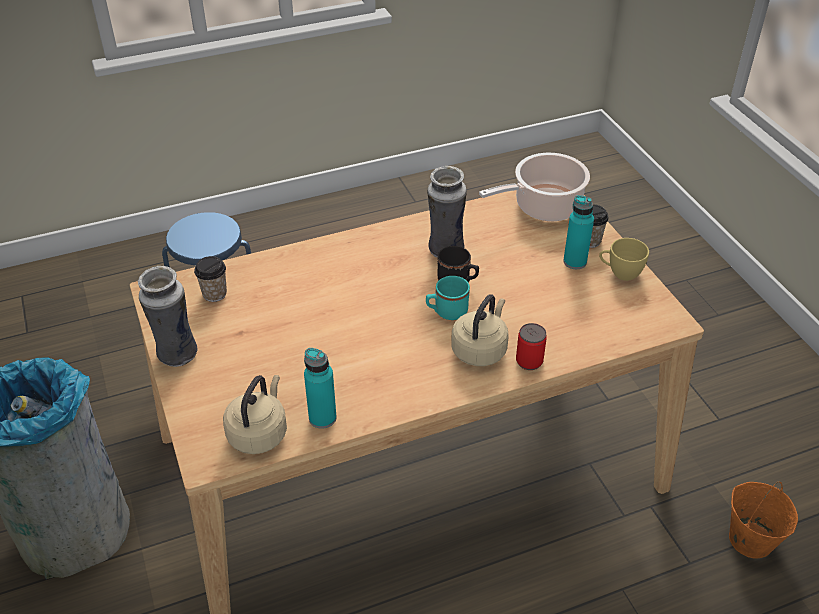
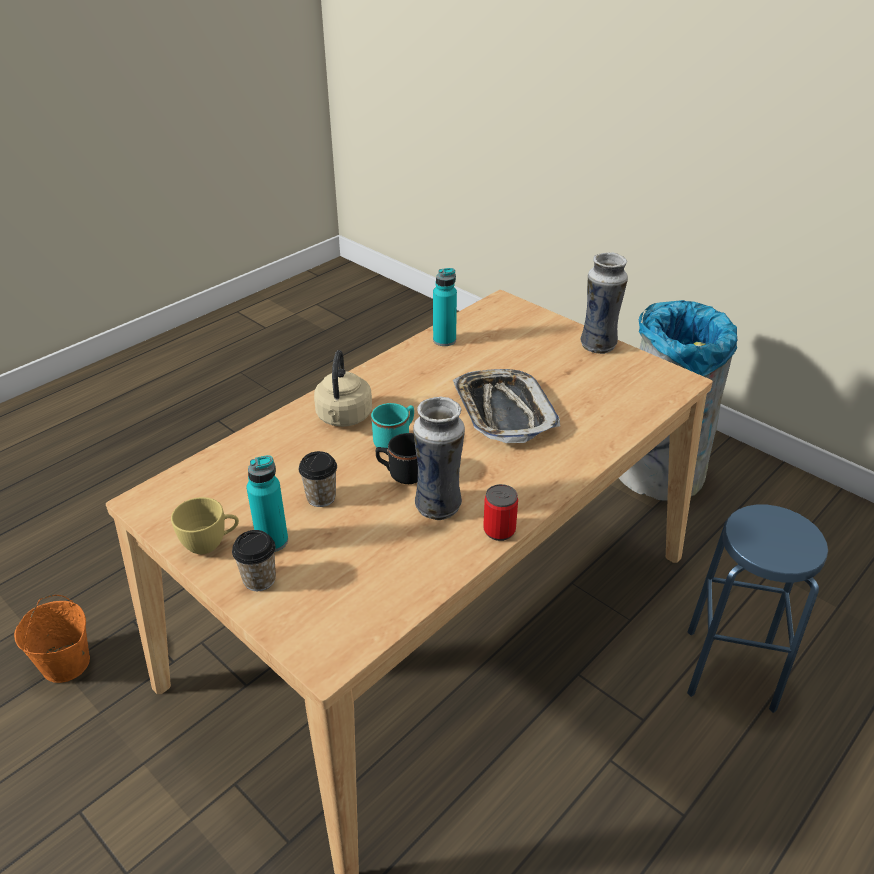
camera: 155 degrees right, 5 degrees down
cup [194,256,227,302] -> cup moved to [299,451,337,507]
beige kettle [223,375,287,454] -> none
cooking pot [479,153,590,221] -> none
can [516,323,547,370] -> can moved to [483,484,518,541]
none -> tray [453,369,560,443]

